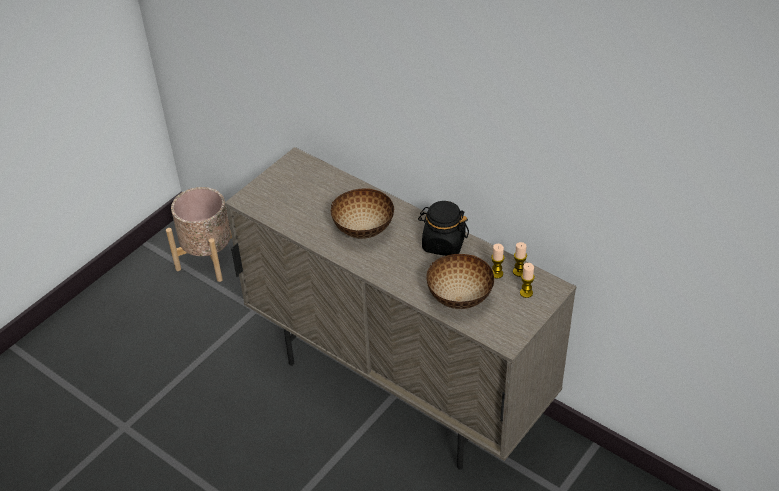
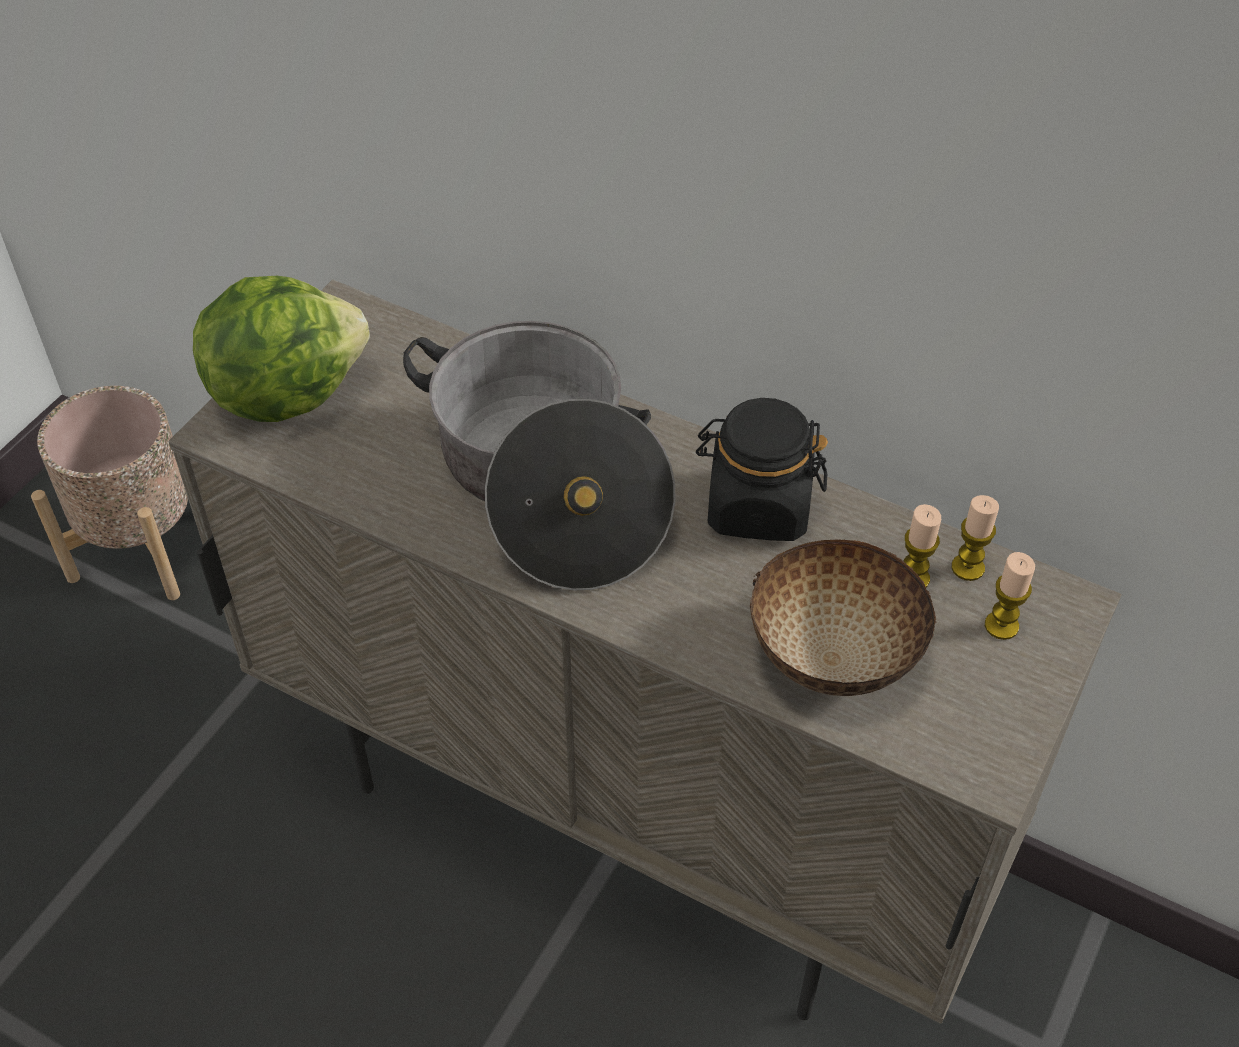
camera: 10 degrees left, 5 degrees up
bowl [331,188,394,239] -> cooking pot [403,321,676,590]
none -> lettuce [193,276,370,422]

